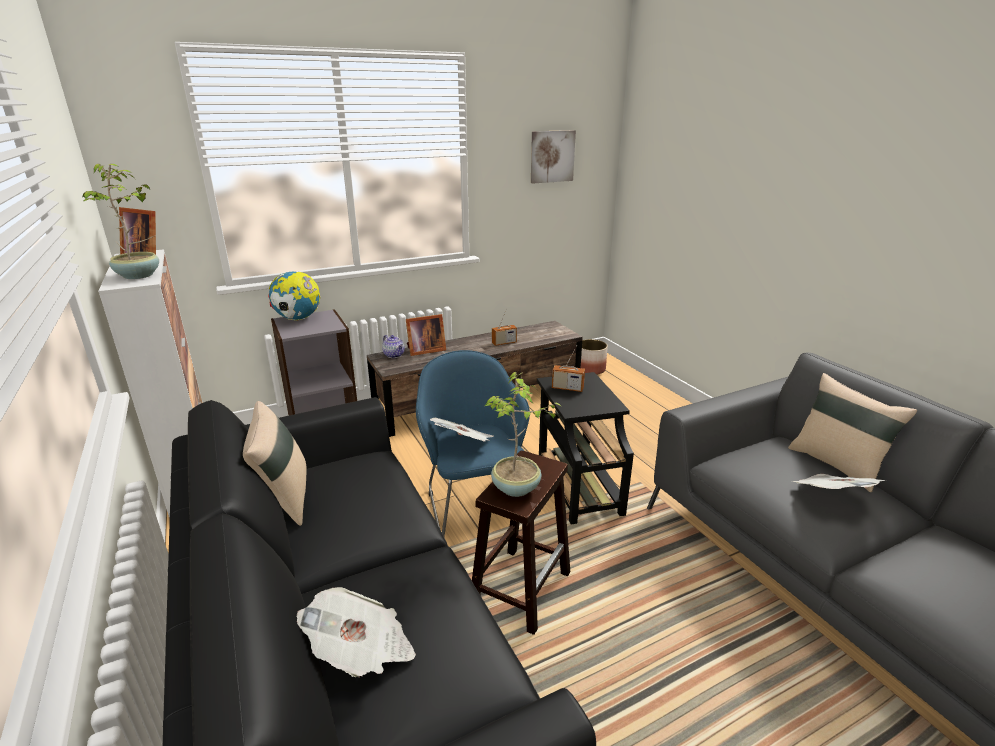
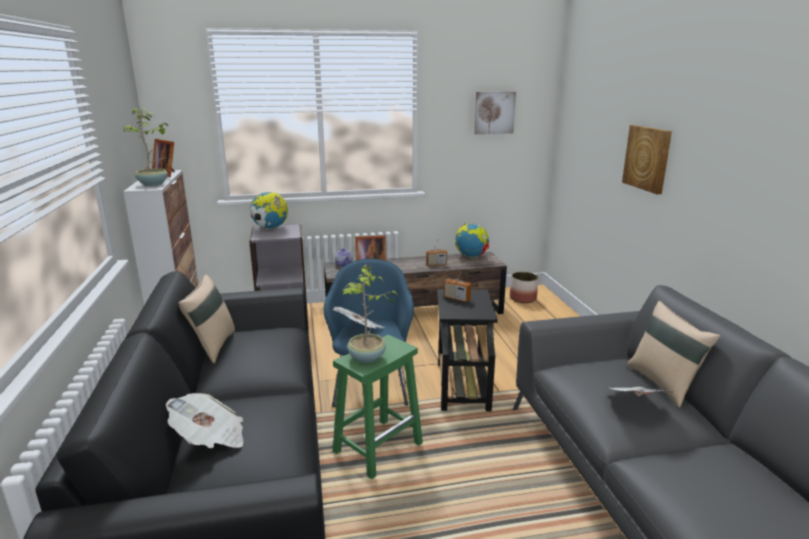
camera: 15 degrees right, 5 degrees down
brown stool [472,450,570,635] -> green stool [333,335,423,479]
none -> globe [455,223,489,258]
none -> picture [622,125,672,194]

